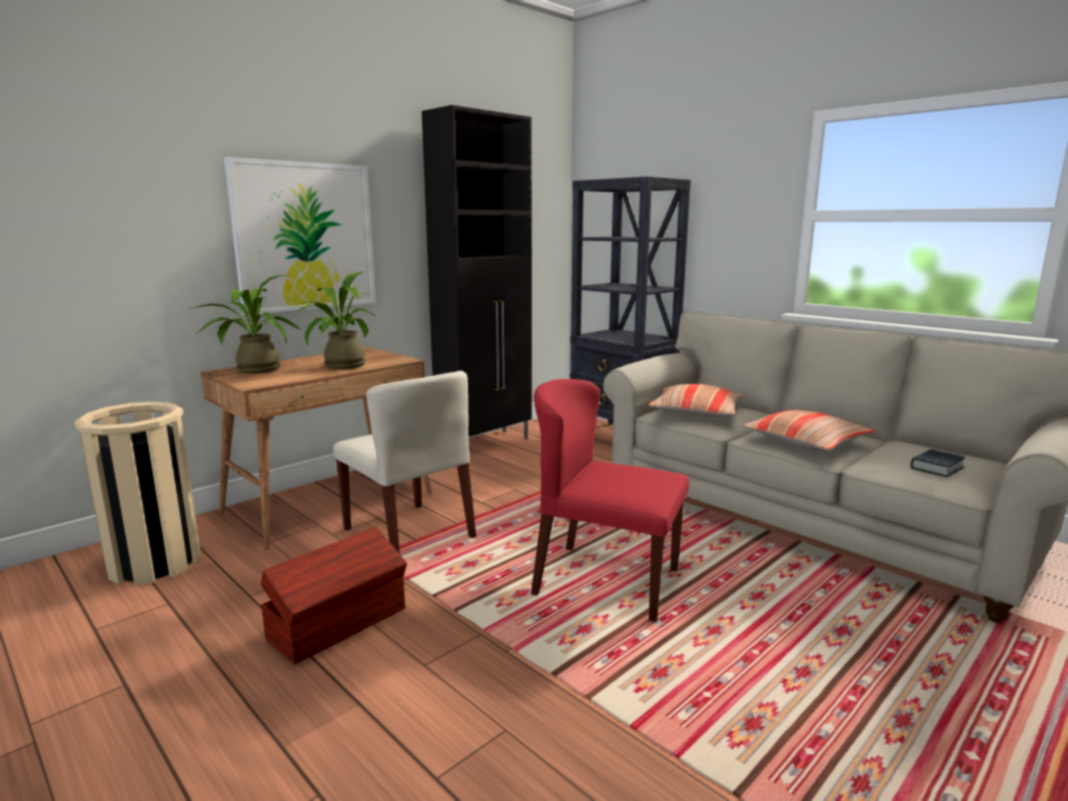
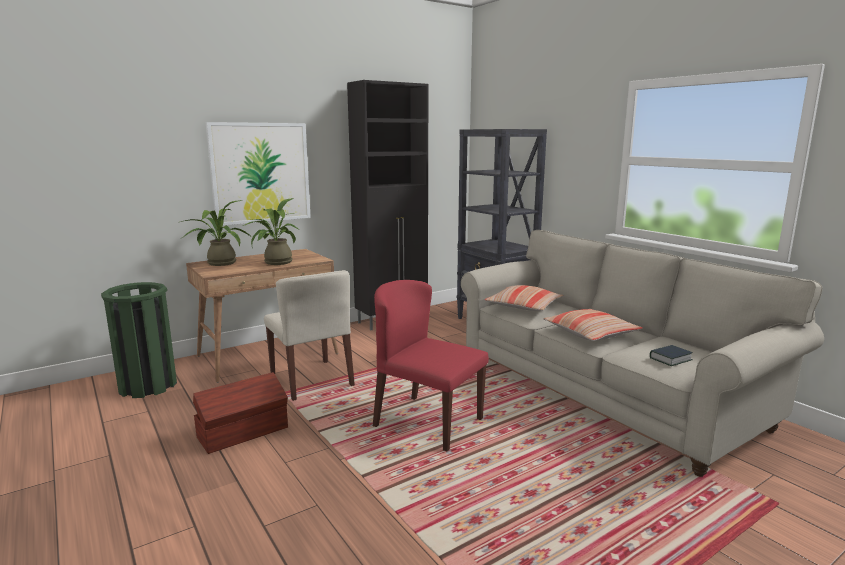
camera: 10 degrees right, 0 degrees up
beige trash can [74,402,201,585] -> green trash can [101,282,177,398]

